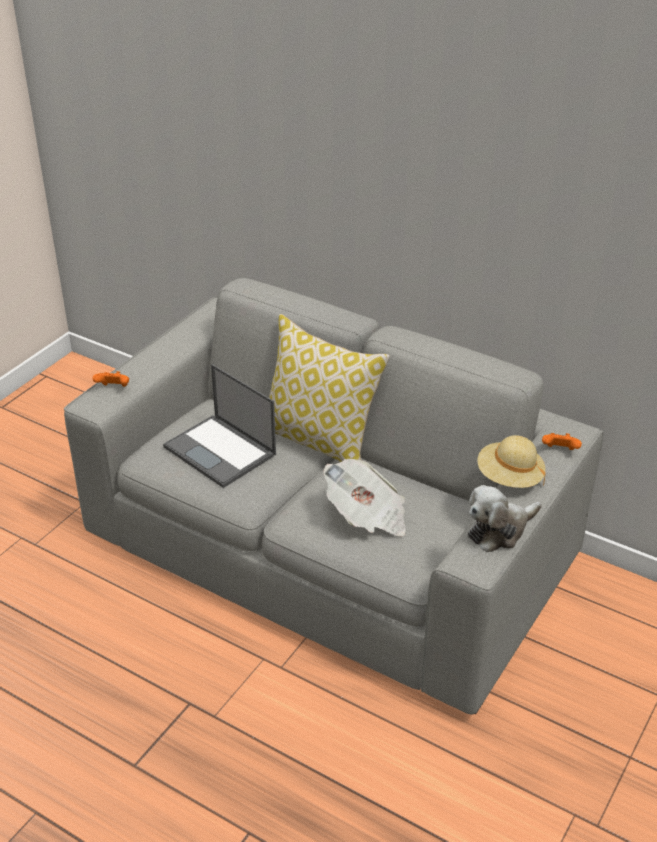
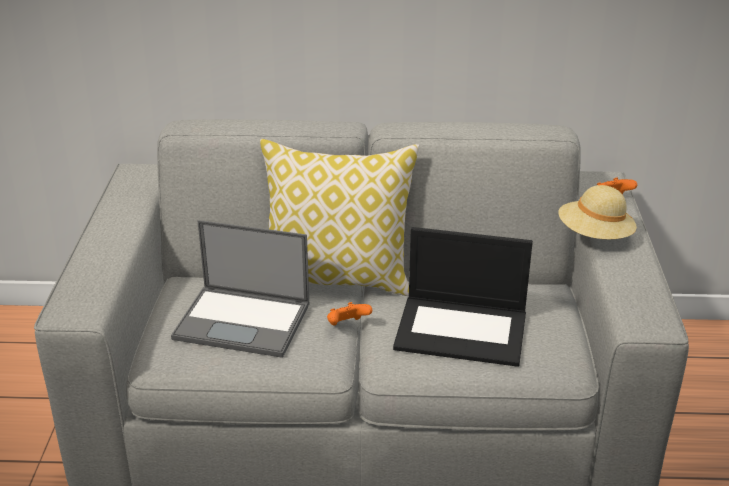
camera: 30 degrees left, 5 degrees down
orange game controller [93,371,129,387] -> orange game controller moved to [327,302,372,326]
newspaper [323,459,406,537] -> laptop [393,227,533,367]
plush toy [468,485,542,552] -> none

